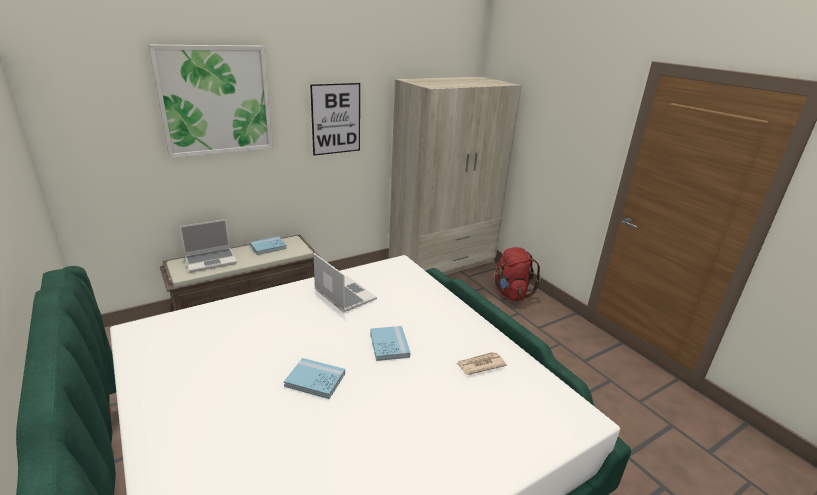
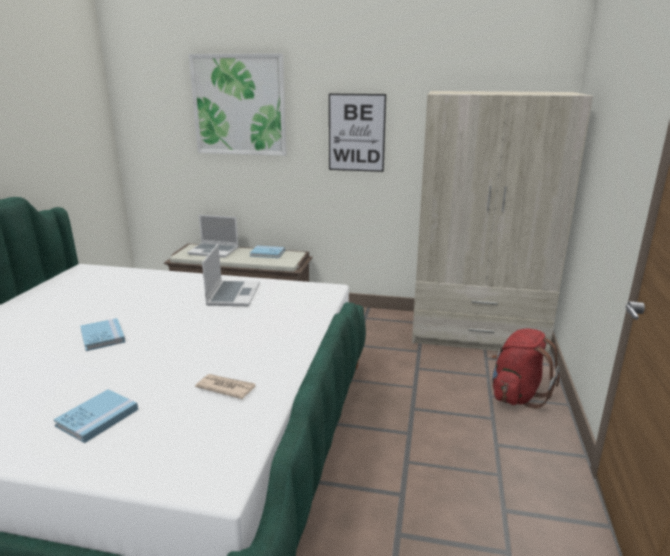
camera: 45 degrees right, 5 degrees down
blue book [370,326,410,361] -> blue book moved to [53,389,138,443]

